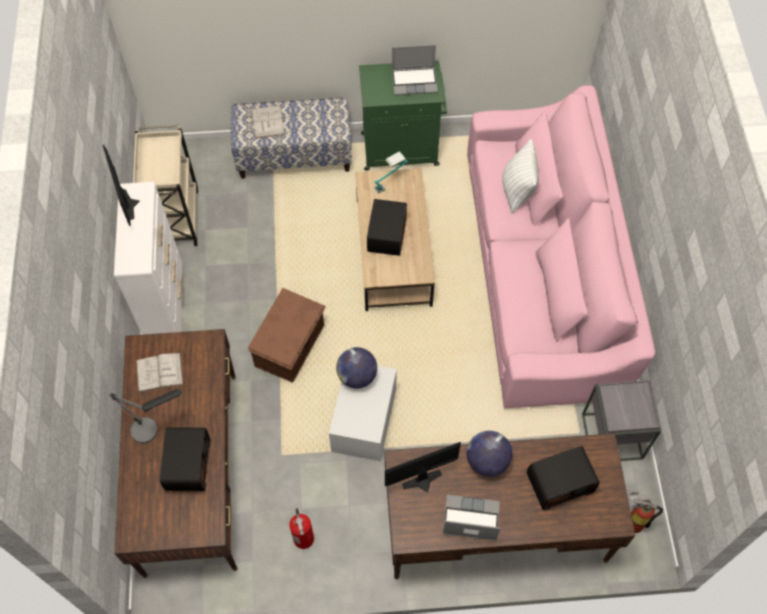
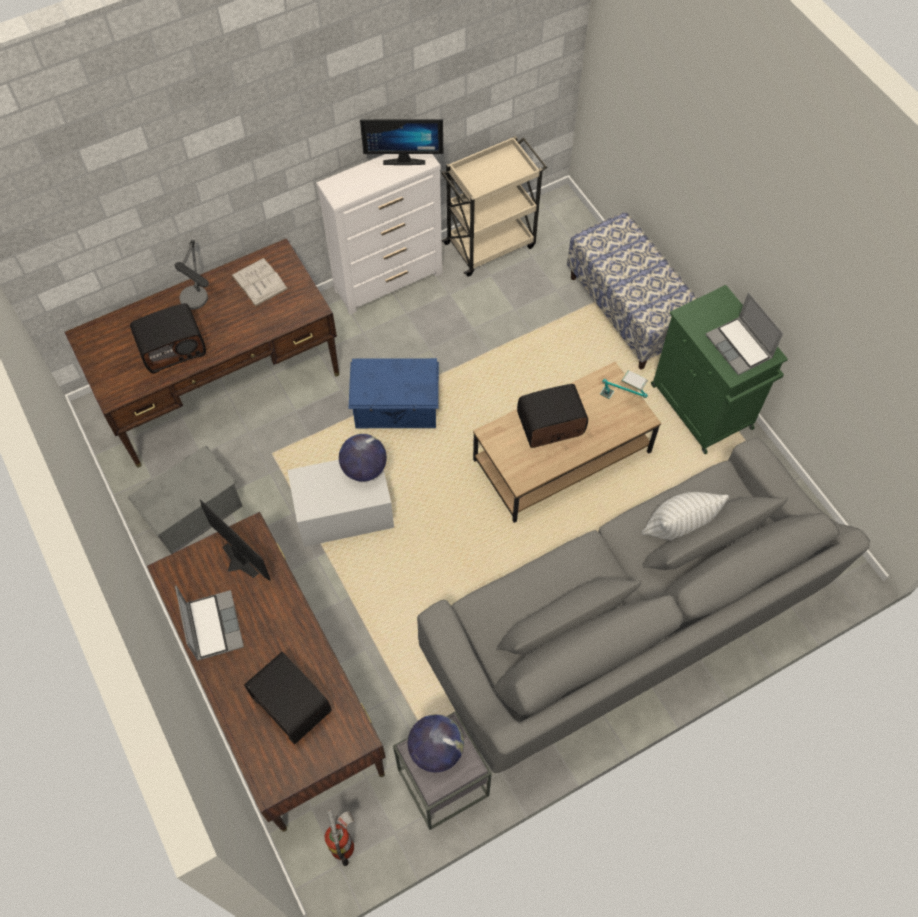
camera: 65 degrees right, 0 degrees up
monitor [103,145,140,226] -> monitor turned 135 degrees counterclockwise [360,119,443,165]
brown storage box [248,288,326,383] -> blue storage box [349,358,439,428]
white book [252,105,285,139] -> none
fire extinguisher [289,509,314,549] -> grey storage box [128,446,242,554]
pink sofa [467,85,655,408] -> grey sofa [417,437,870,773]
globe [467,431,512,477] -> globe moved to [408,714,464,772]

